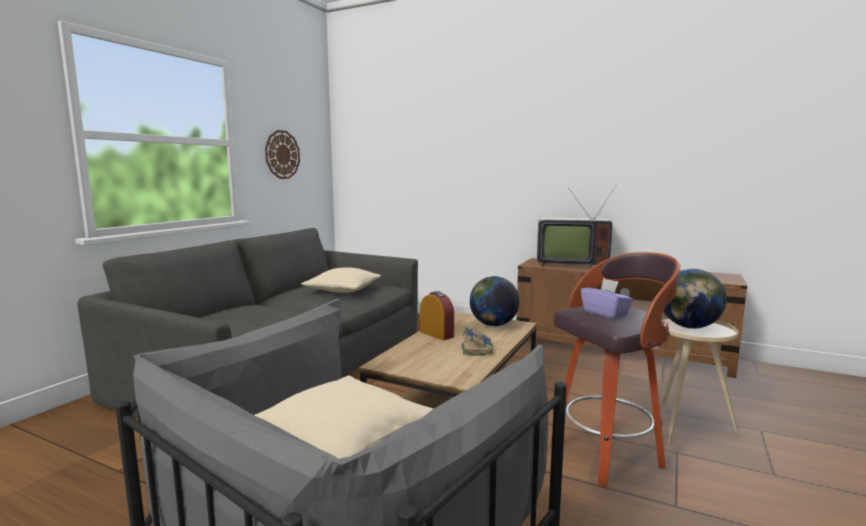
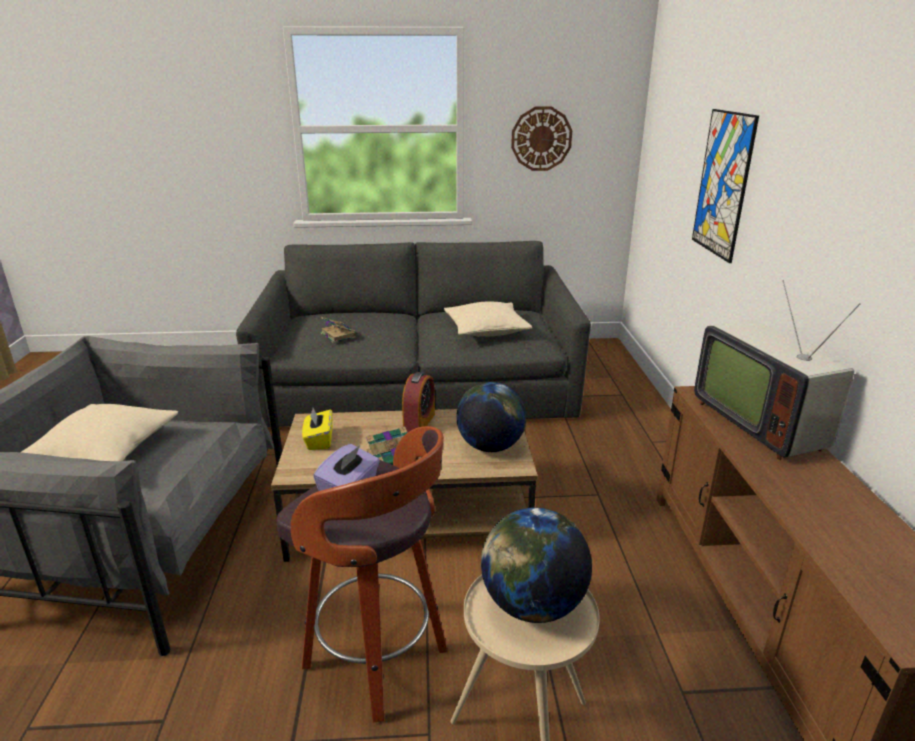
camera: 60 degrees right, 15 degrees up
none -> yellow tissue box [302,408,333,450]
none -> book [320,317,357,343]
none -> picture [692,109,759,263]

